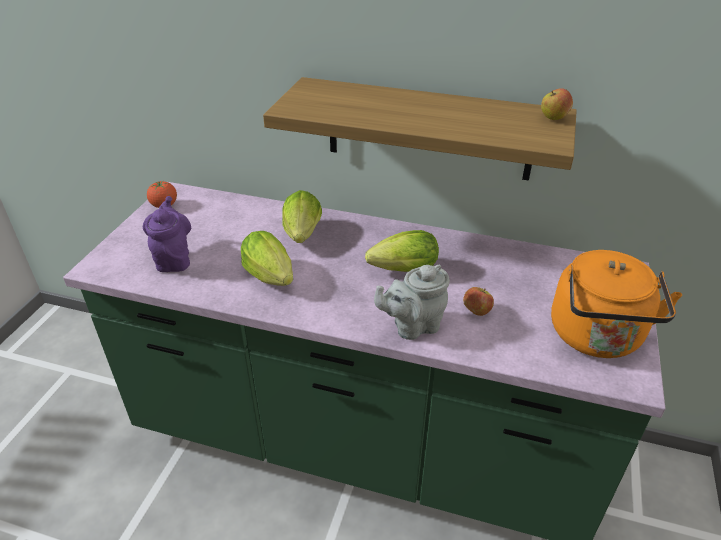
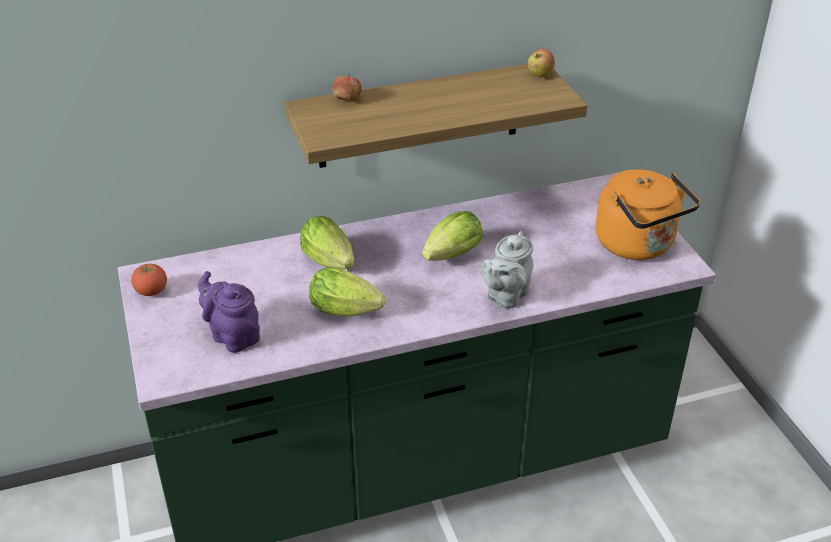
camera: 35 degrees left, 0 degrees up
apple [463,287,494,316] -> apple moved to [332,74,362,101]

